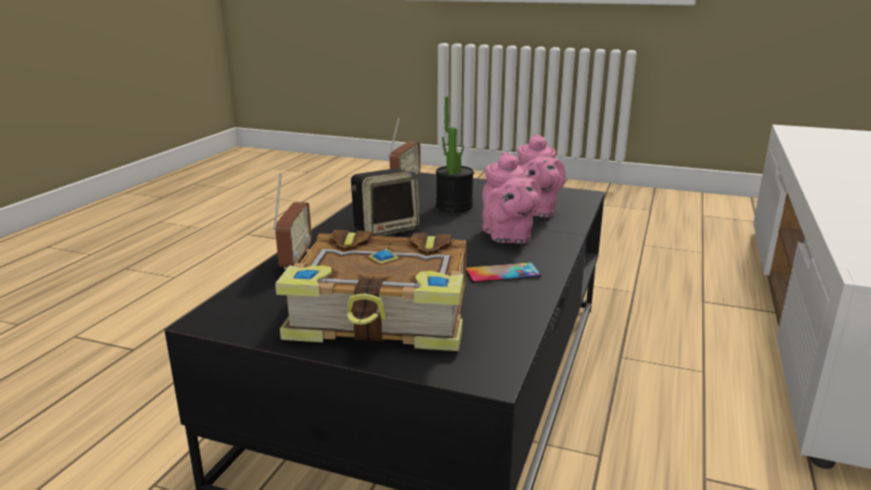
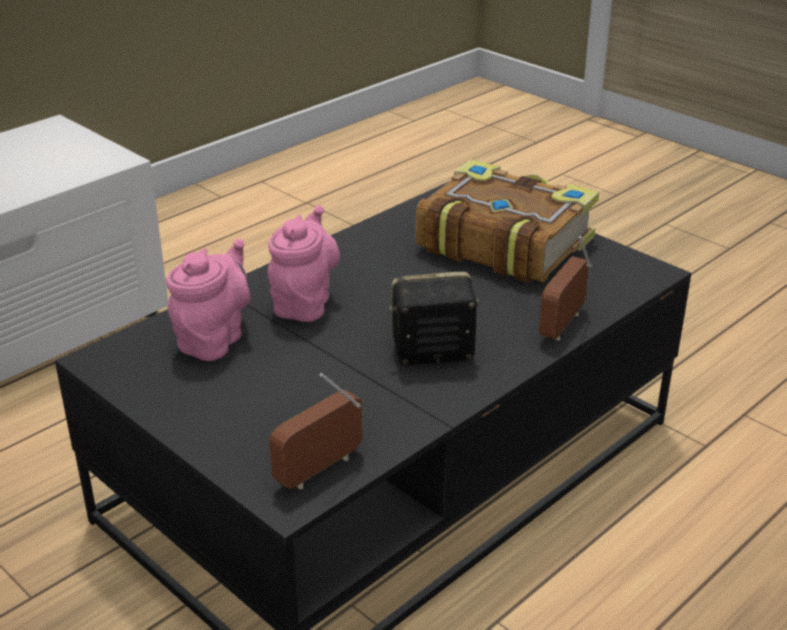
camera: 155 degrees left, 10 degrees up
potted plant [436,97,474,213] -> none
phone [466,262,541,283] -> none

